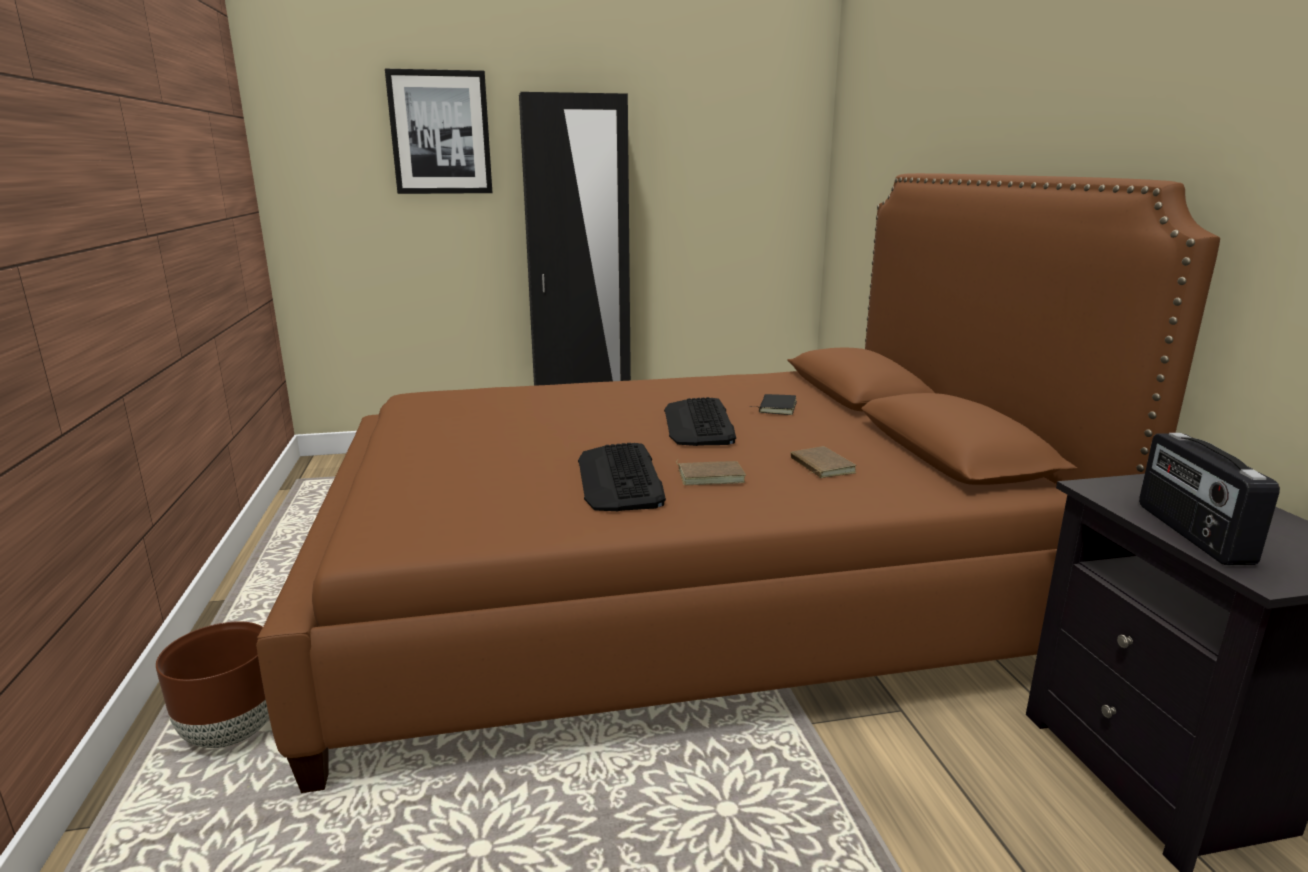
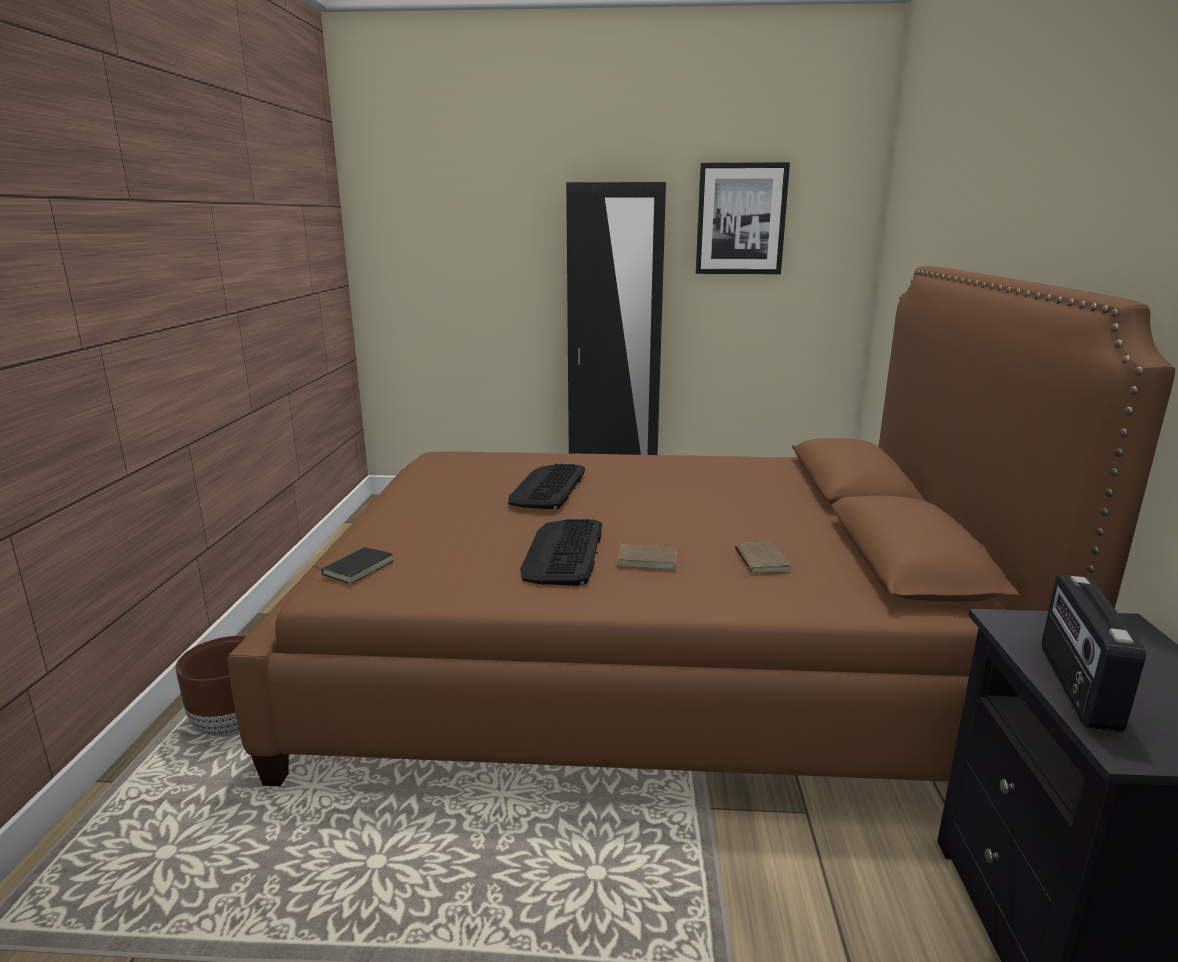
camera: 15 degrees right, 0 degrees up
picture [385,69,492,194] -> picture moved to [696,162,790,274]
keyboard [664,397,736,446] -> keyboard moved to [508,464,585,509]
black book [750,394,797,415] -> black book moved to [312,547,394,584]

